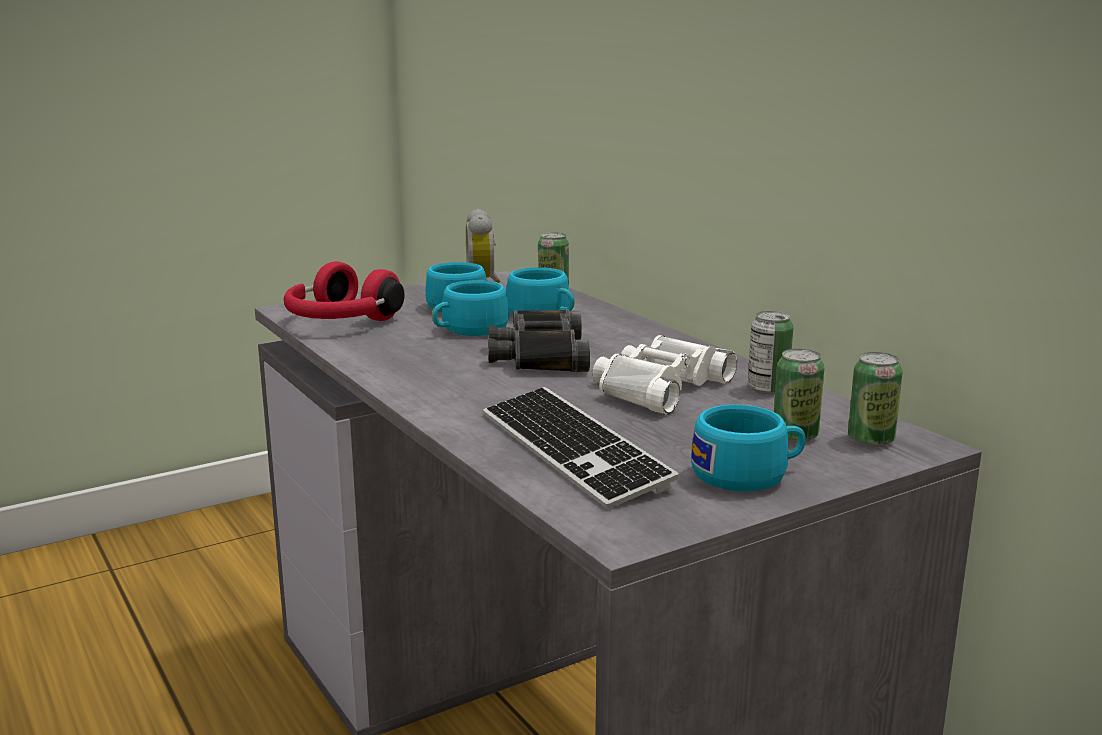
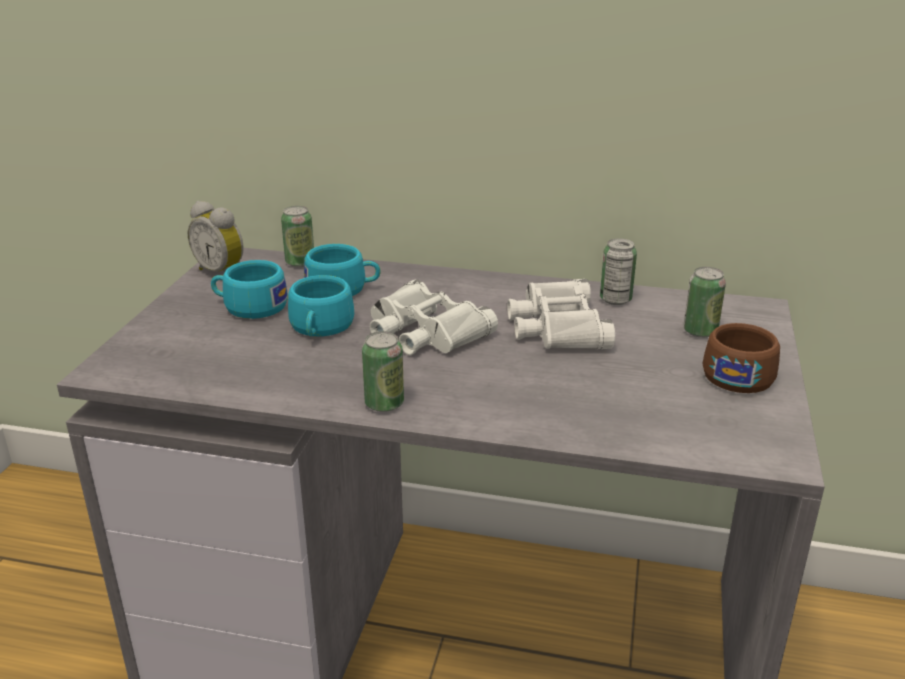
camera: 45 degrees left, 10 degrees up
red headphones [284,262,405,321] -> none
keyboard [483,387,679,509] -> none
black binoculars [488,309,590,372] -> white binoculars [370,279,498,355]
turquoise cup [691,405,806,492] -> brown cup [702,323,780,393]
can [848,352,902,447] -> can moved to [362,331,404,412]

